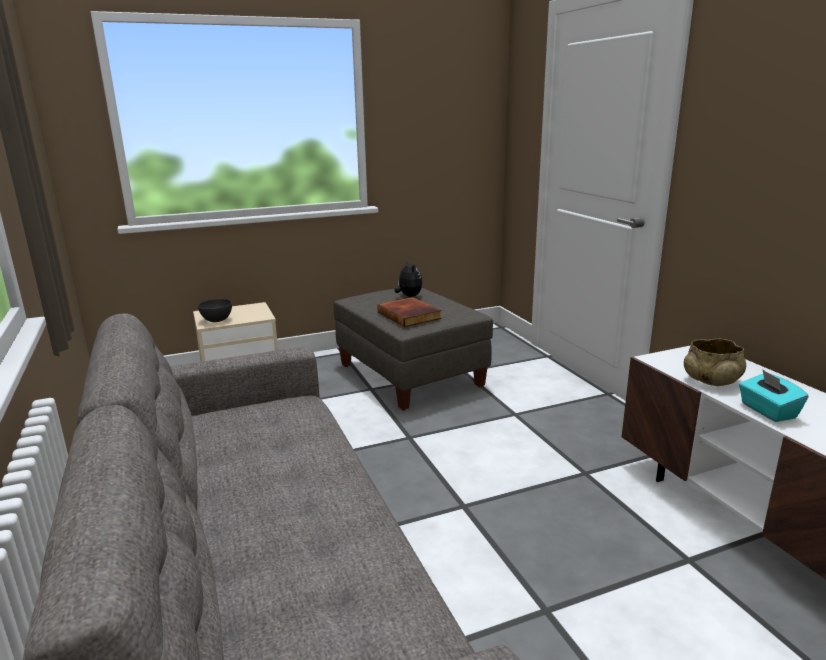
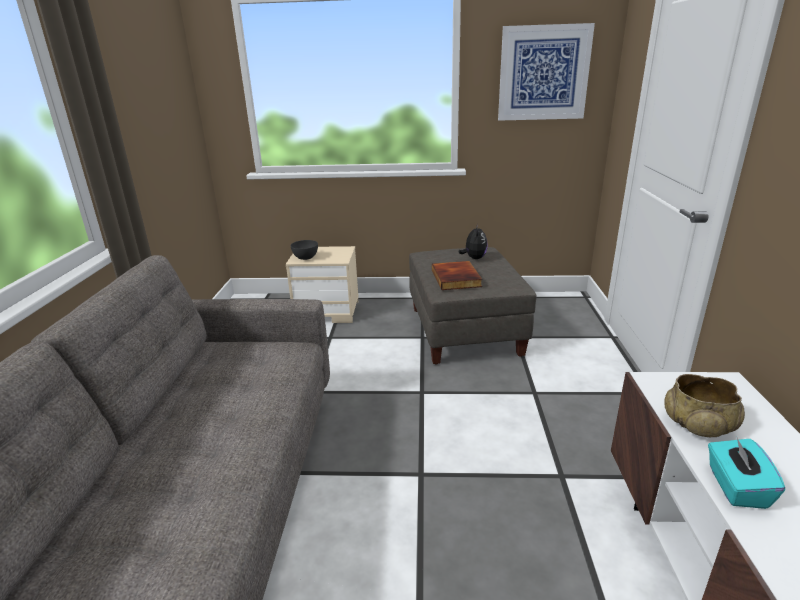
camera: 25 degrees right, 5 degrees up
none -> picture [498,23,595,121]

